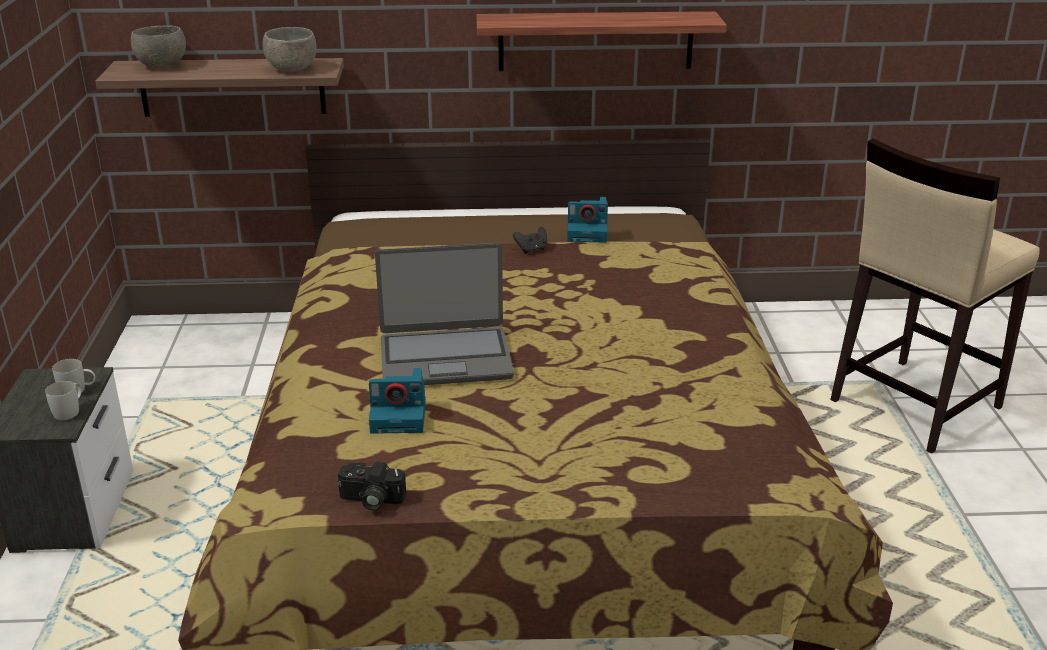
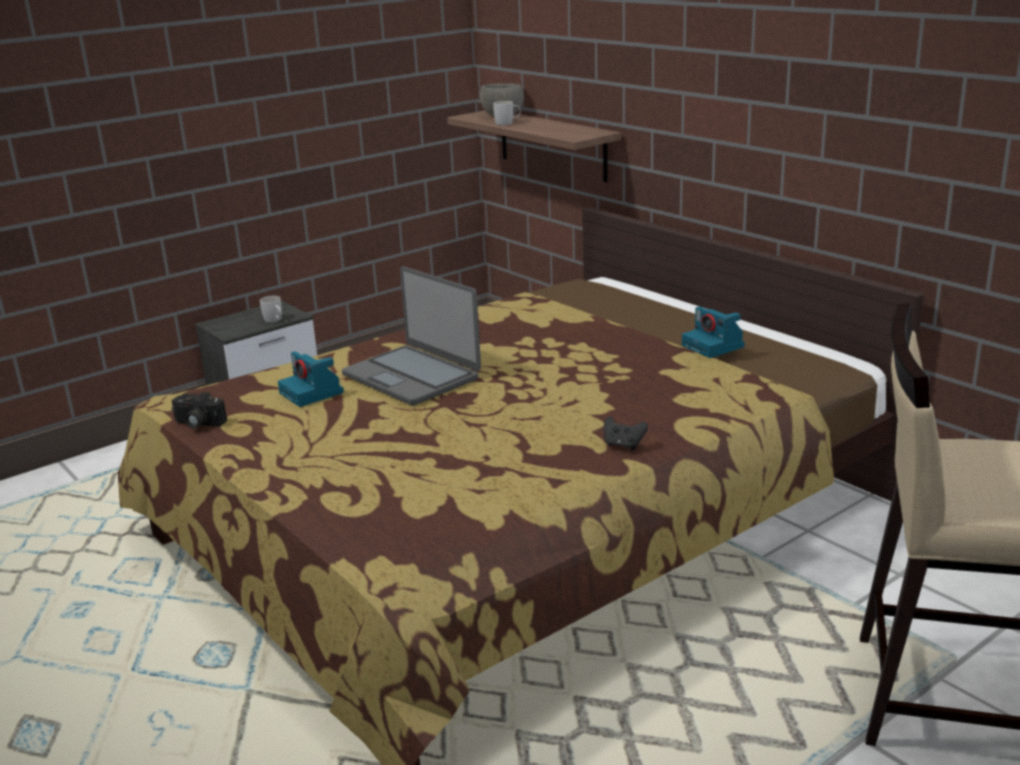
camera: 55 degrees right, 5 degrees down
white mug [45,381,82,420] -> white mug moved to [493,101,521,125]
grey bowl [262,27,317,72] -> none
camera [338,462,406,511] -> camera turned 45 degrees counterclockwise [172,392,227,429]
shelf [476,11,727,71] -> none
black game controller [513,227,547,254] -> black game controller moved to [604,416,648,450]

